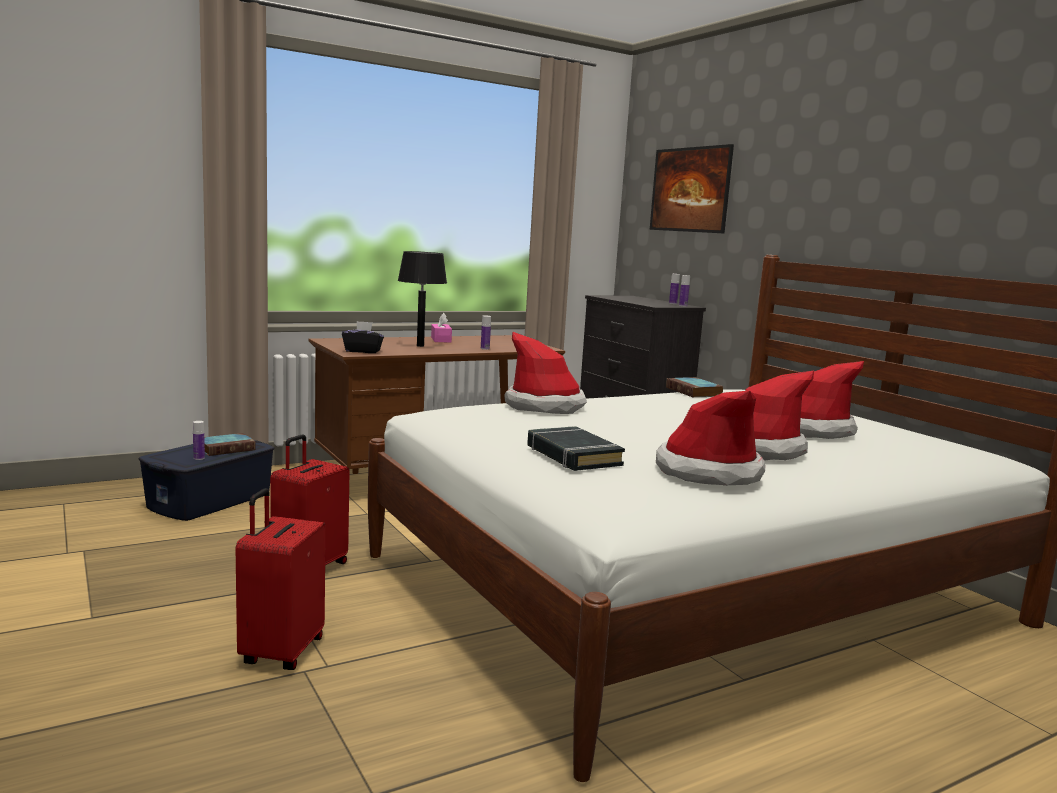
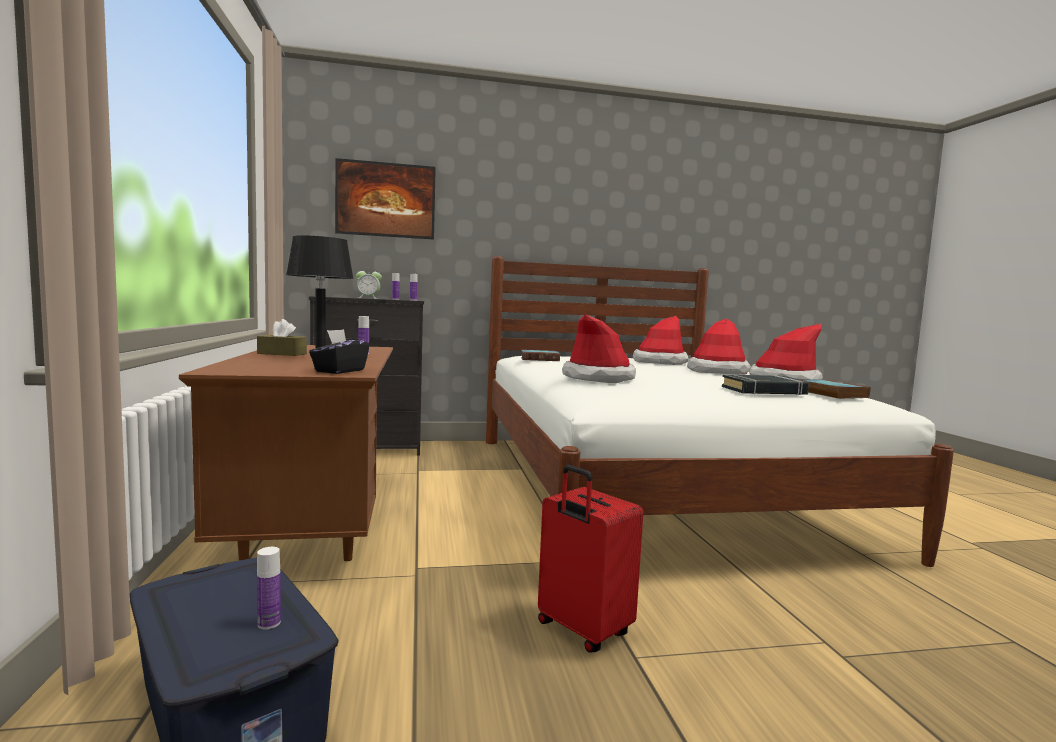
camera: 70 degrees left, 5 degrees down
book [204,433,256,456] -> book moved to [804,379,871,399]
red suitcase [236,488,326,670] -> none
pink tissue box [431,313,452,343] -> brown tissue box [257,319,307,356]
none -> alarm clock [356,267,382,299]

